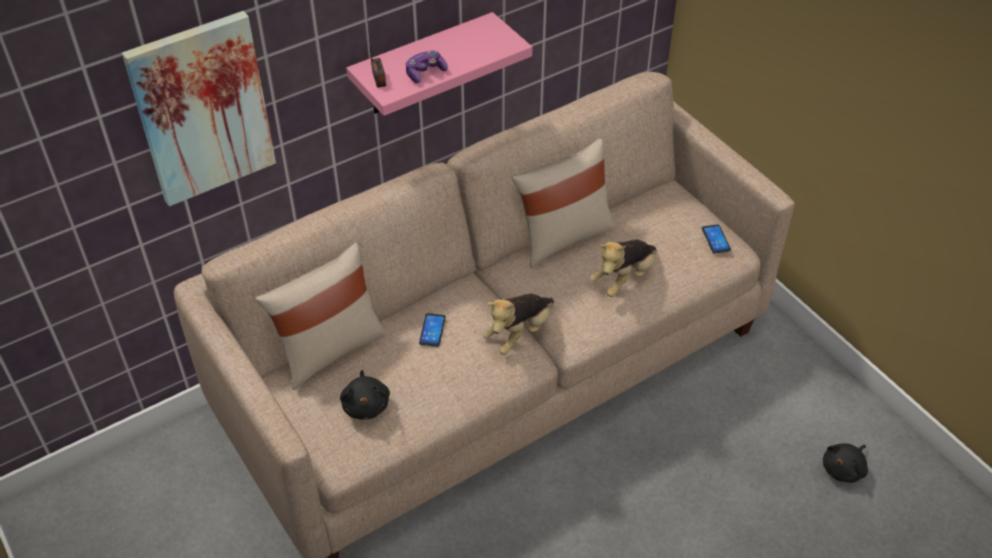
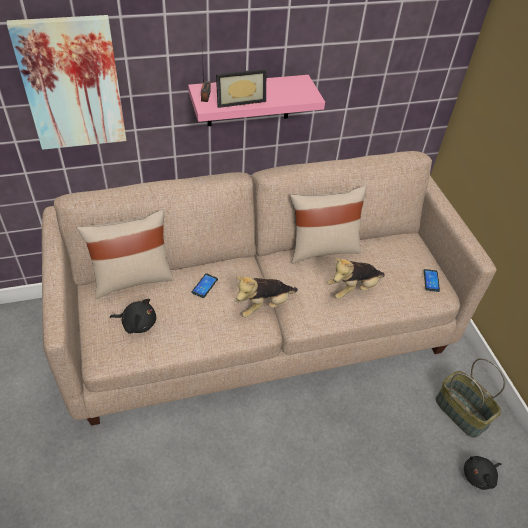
camera: 15 degrees right, 0 degrees up
black plush toy [340,370,390,420] -> black plush toy turned 90 degrees counterclockwise [110,299,156,334]
game controller [406,51,448,83] -> picture frame [216,69,266,108]
none -> basket [435,358,506,438]

